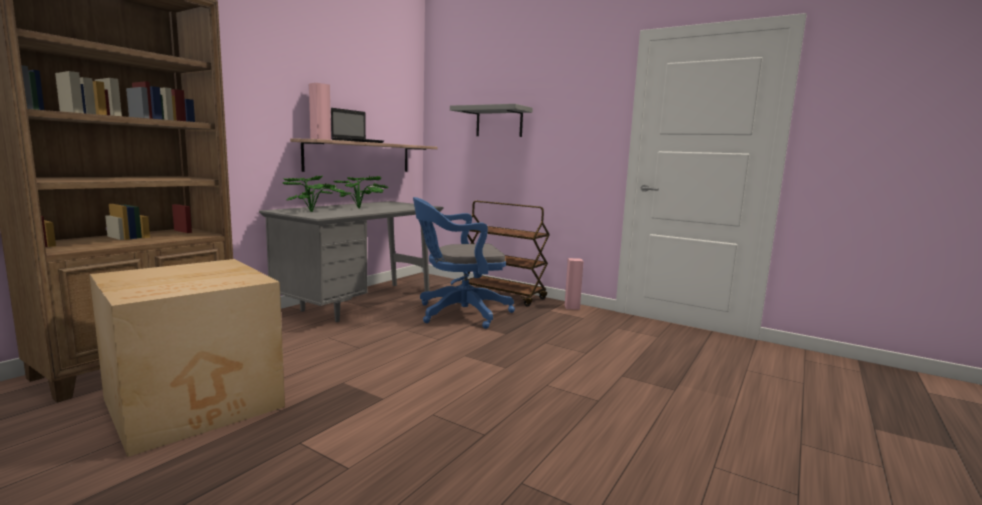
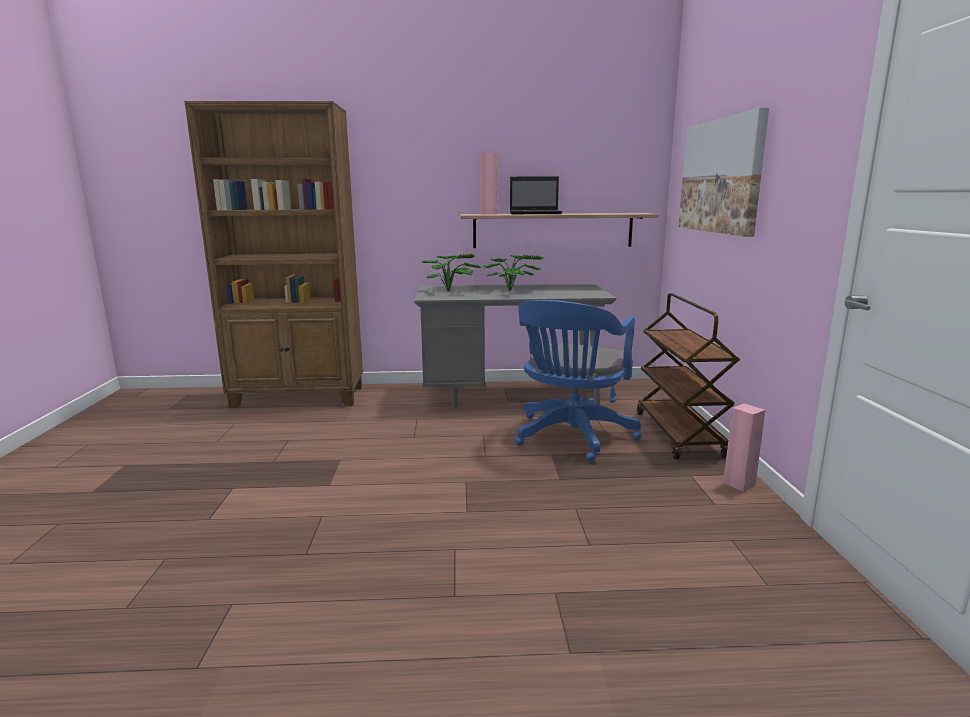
camera: 55 degrees right, 5 degrees up
cardboard box [89,259,285,457] -> none
blue office chair [413,197,515,329] -> blue office chair turned 105 degrees counterclockwise [515,300,641,462]
grey shelf [450,104,533,137] -> picture [679,107,769,237]

